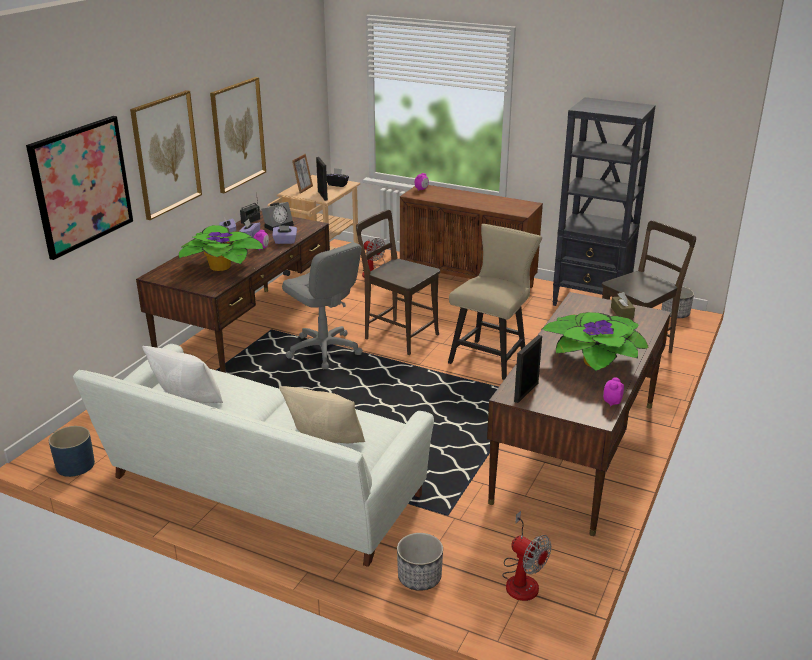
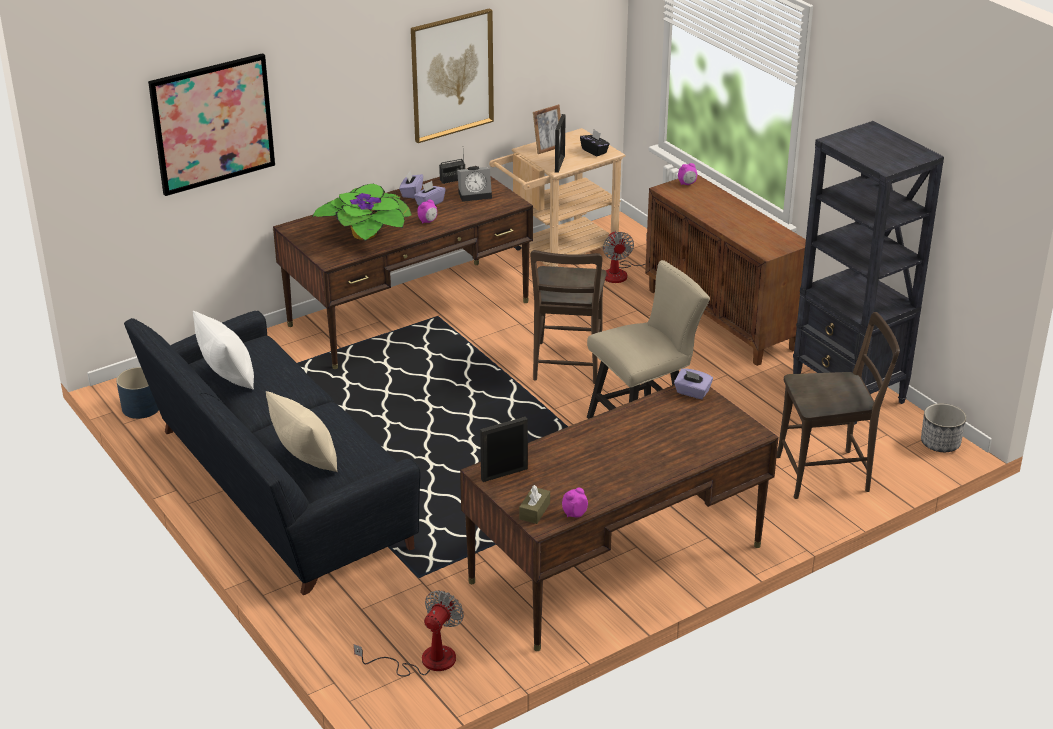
camera: 30 degrees right, 5 degrees up
white sofa [73,344,434,567] -> black sofa [124,311,421,595]
picture [130,90,202,220] -> none
purple tissue box [272,225,297,244] -> purple tissue box moved to [674,369,713,399]
grey office chair [282,242,363,369] -> none
brown chair [356,210,440,355] -> brown chair turned 150 degrees counterclockwise [530,250,606,384]
planter [397,533,443,591] -> none
fan [502,511,551,601] -> fan turned 135 degrees counterclockwise [354,590,464,677]
potted plant [541,312,649,372] -> none
brown tissue box [611,292,635,319] -> brown tissue box moved to [519,485,550,524]

